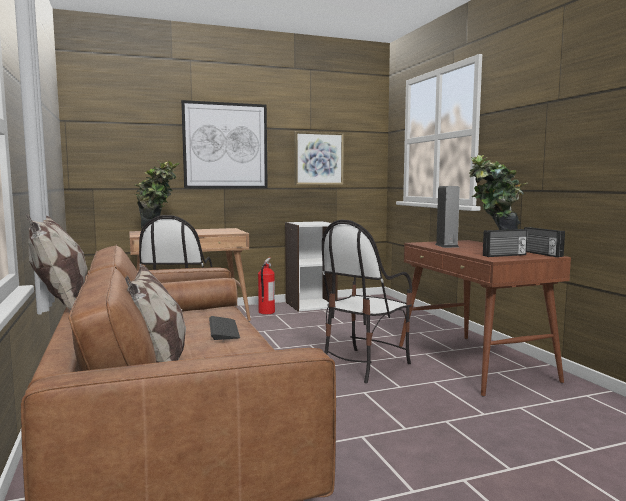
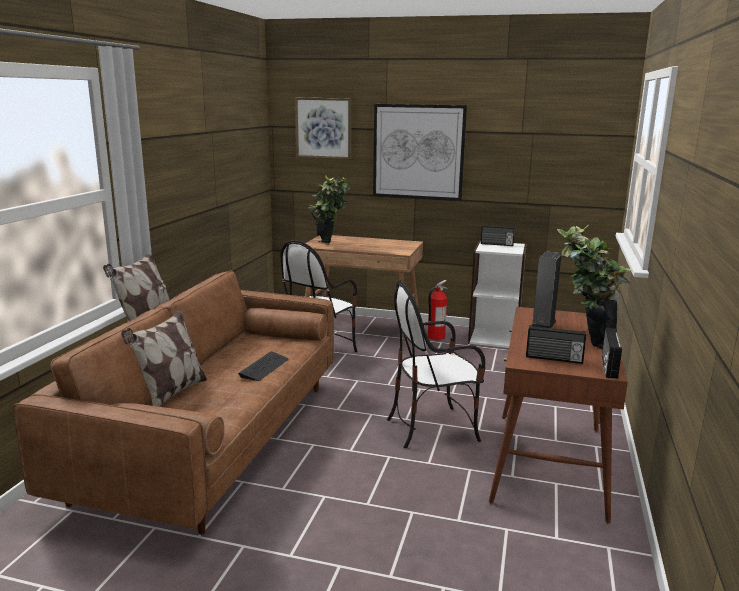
camera: 35 degrees right, 10 degrees up
picture [295,131,344,185] -> picture moved to [295,97,351,159]
none -> radio [481,225,515,246]

